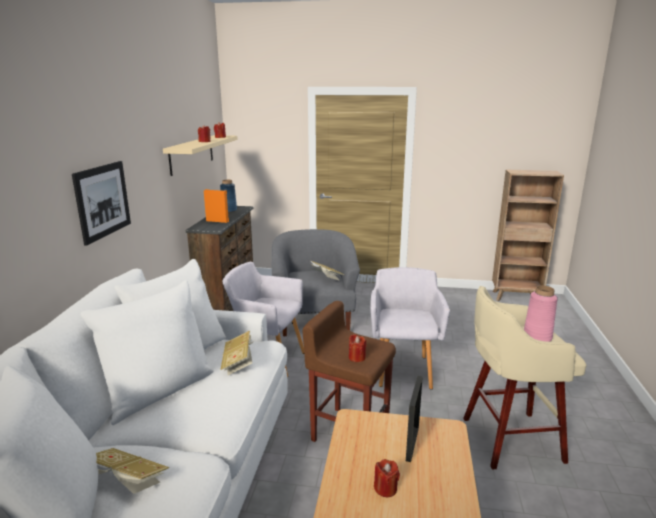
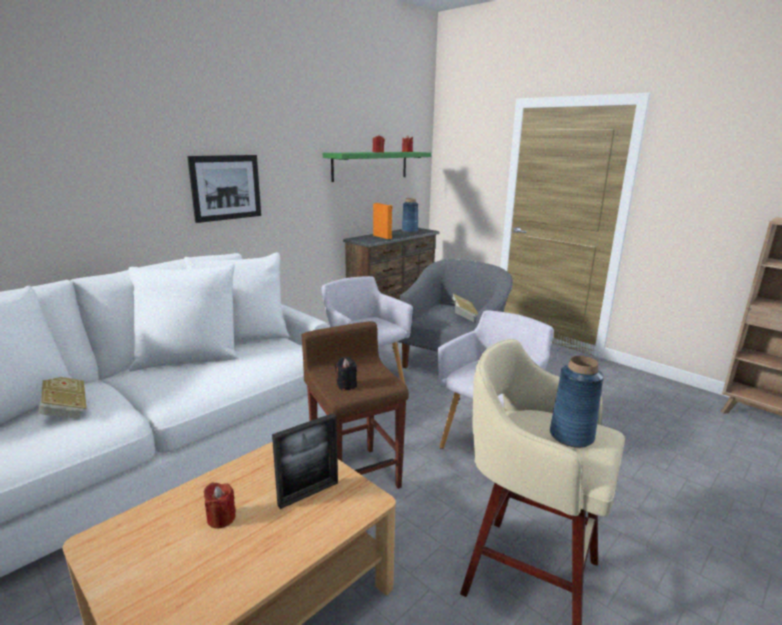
camera: 35 degrees right, 0 degrees up
beige shelf [163,135,238,176] -> green shelf [323,152,431,182]
book [220,330,254,375] -> none
red candle [349,334,366,362] -> black candle [335,357,357,390]
pink vase [524,285,558,342] -> blue vase [550,356,604,448]

